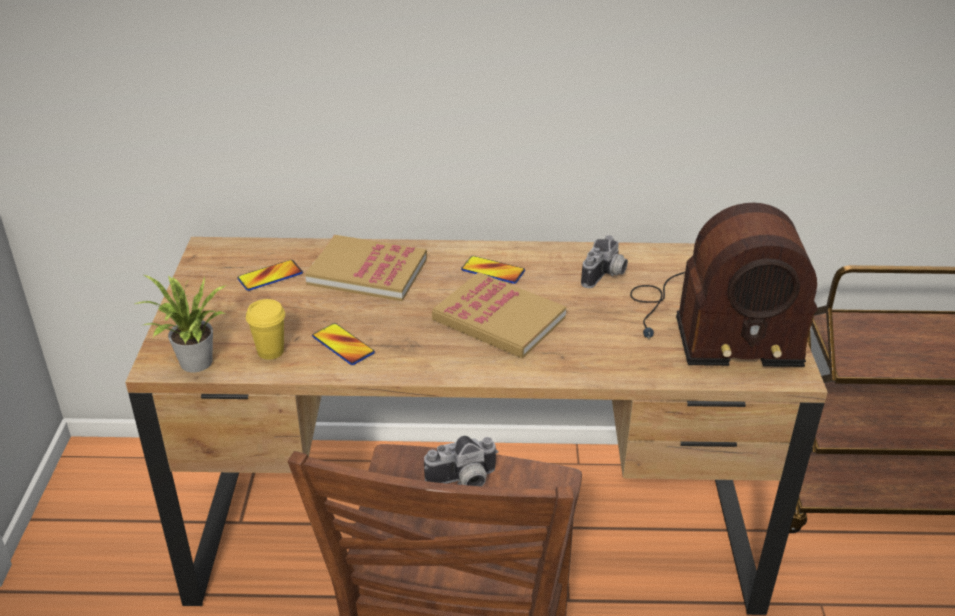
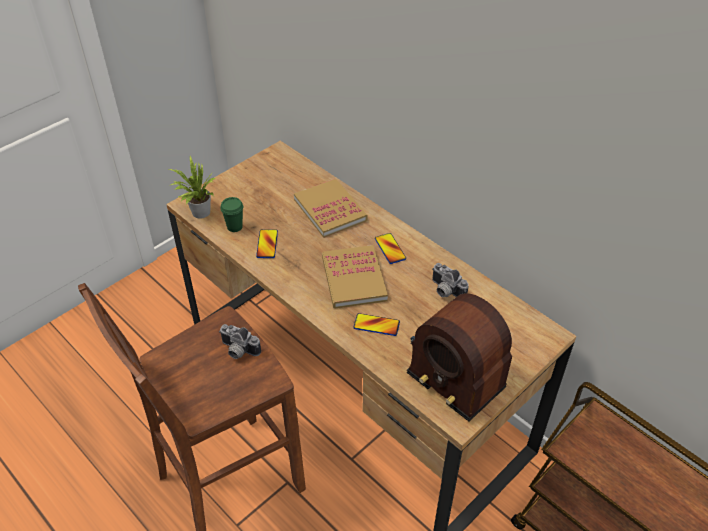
camera: 45 degrees right, 10 degrees up
phone [237,260,303,291] -> phone moved to [353,313,400,336]
yellow cup [246,299,285,360] -> green cup [220,197,243,232]
camera [581,235,628,288] -> camera turned 60 degrees clockwise [432,263,469,297]

